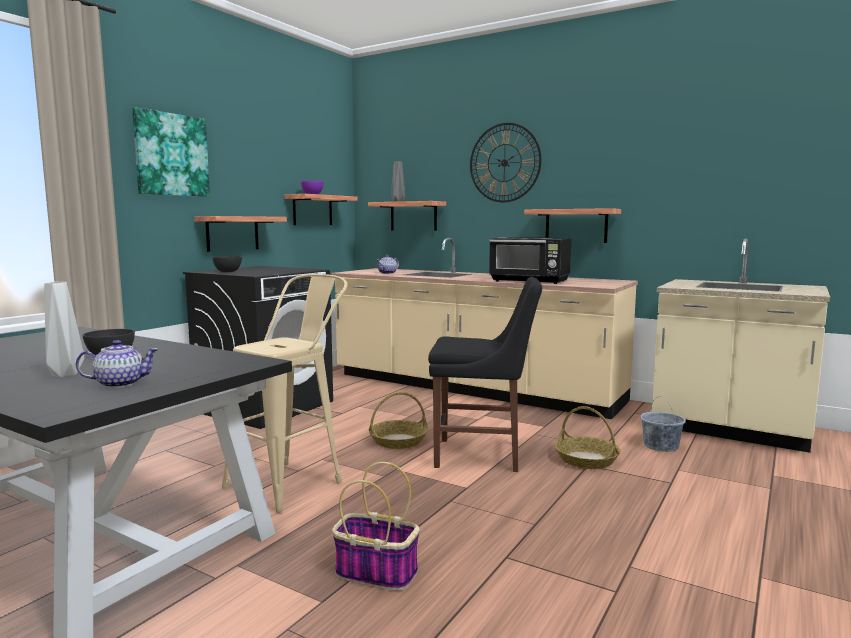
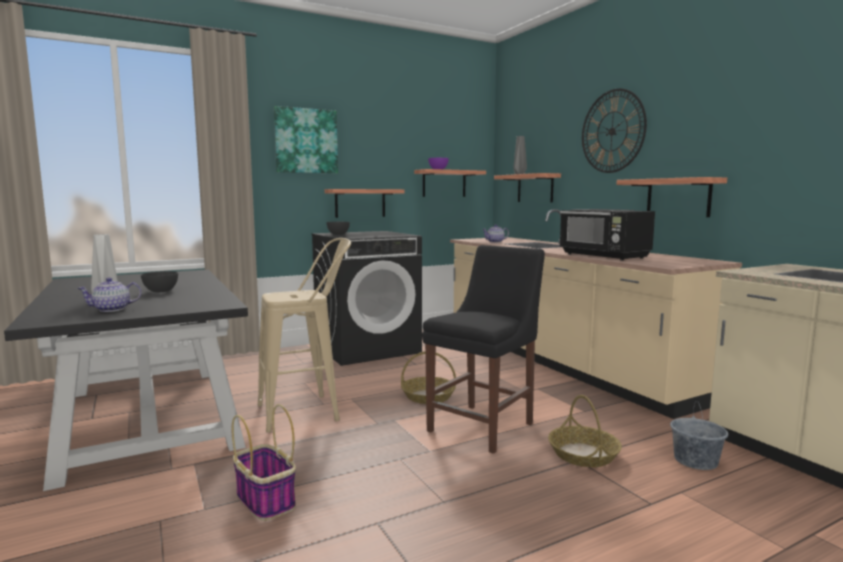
camera: 30 degrees right, 0 degrees up
teapot [76,340,159,388] -> teapot turned 135 degrees clockwise [77,277,142,312]
black chair [428,277,542,472] -> black chair turned 90 degrees counterclockwise [422,245,545,454]

